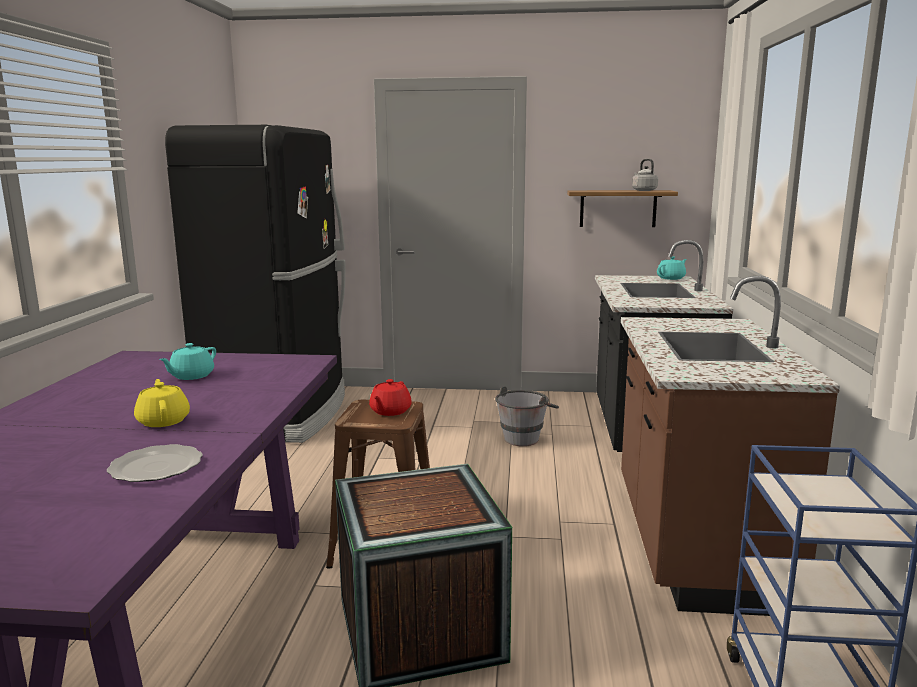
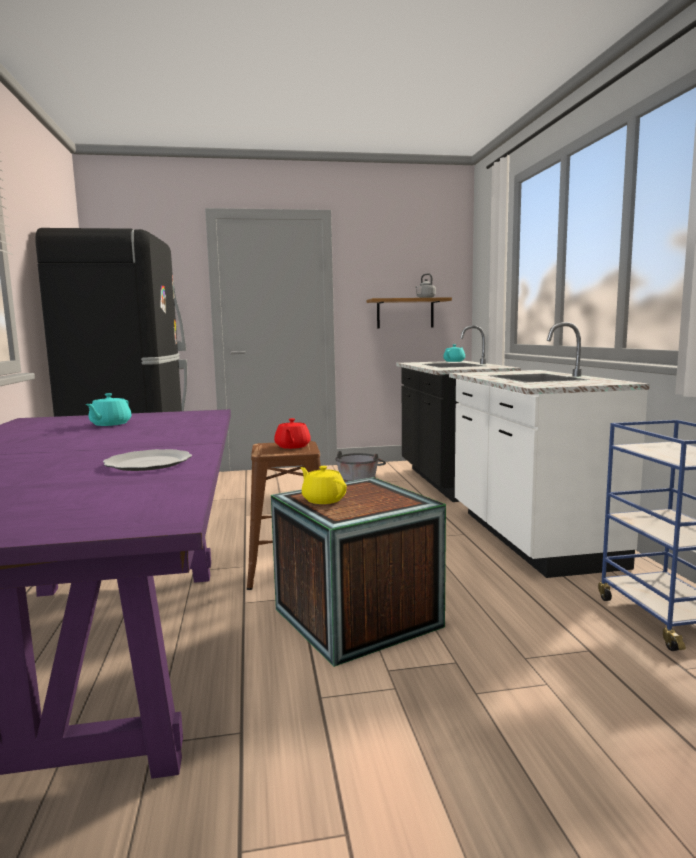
camera: 15 degrees left, 5 degrees down
yellow teapot [134,379,190,427] -> yellow teapot moved to [300,466,347,504]
brown counter [621,276,840,616] -> white counter [449,322,650,578]

